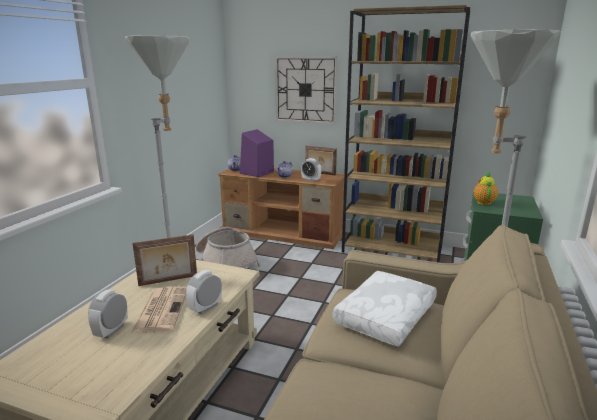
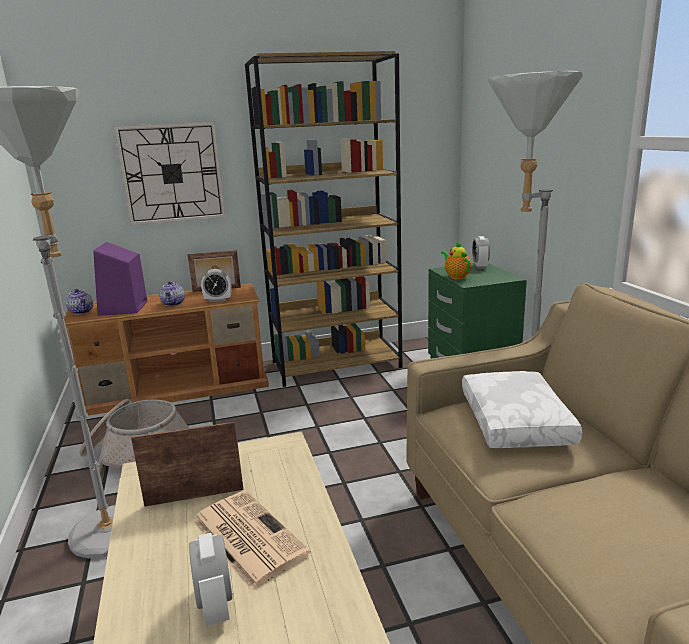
camera: 35 degrees left, 0 degrees up
picture frame [133,234,197,286] -> picture frame turned 135 degrees counterclockwise [131,422,243,507]
alarm clock [186,270,222,314] -> alarm clock moved to [472,236,490,269]

